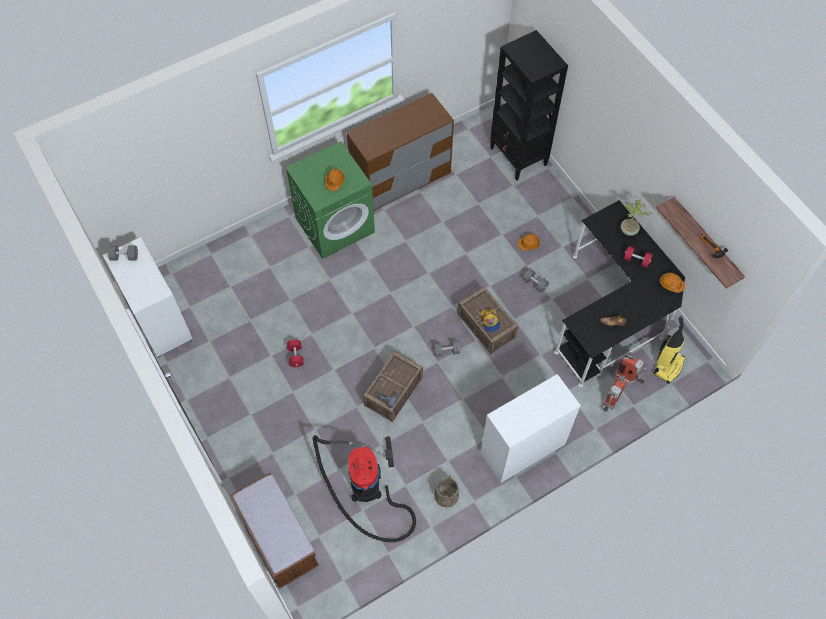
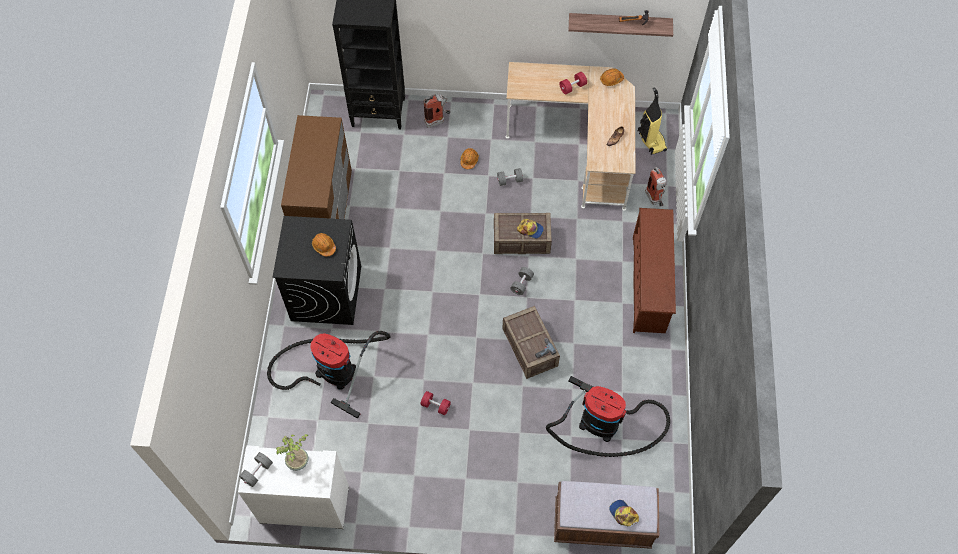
camera: 55 degrees left, 0 degrees up
green washing machine [285,141,375,259] -> black washing machine [273,216,361,325]
beige bucket [434,475,459,508] -> none
white dresser [480,374,581,483] -> brown shoe rack [633,208,676,333]
black desk [554,200,685,387] -> beige desk [505,62,635,211]
fire extinguisher [615,353,646,385] -> fire extinguisher moved to [424,93,450,128]
potted plant [621,199,653,236] -> potted plant moved to [276,434,308,471]
none -> vacuum cleaner [267,331,391,419]
none -> cap [609,500,639,526]

